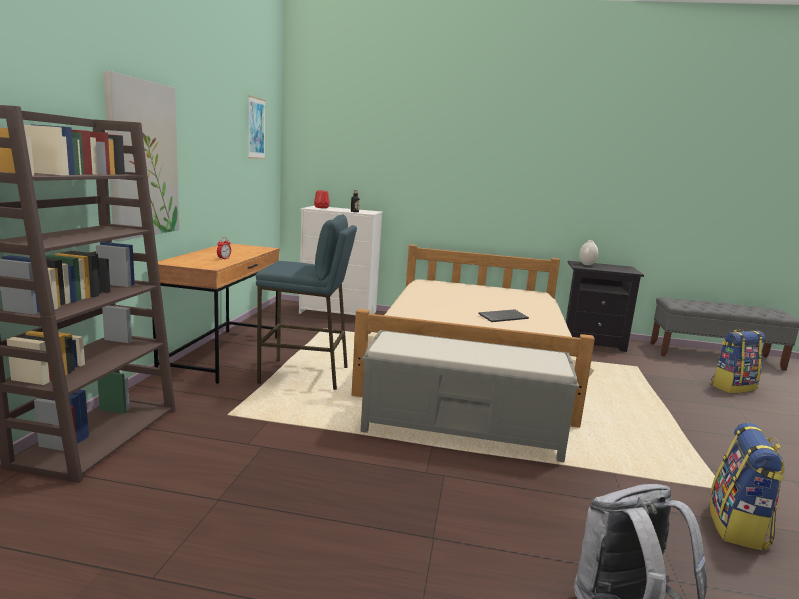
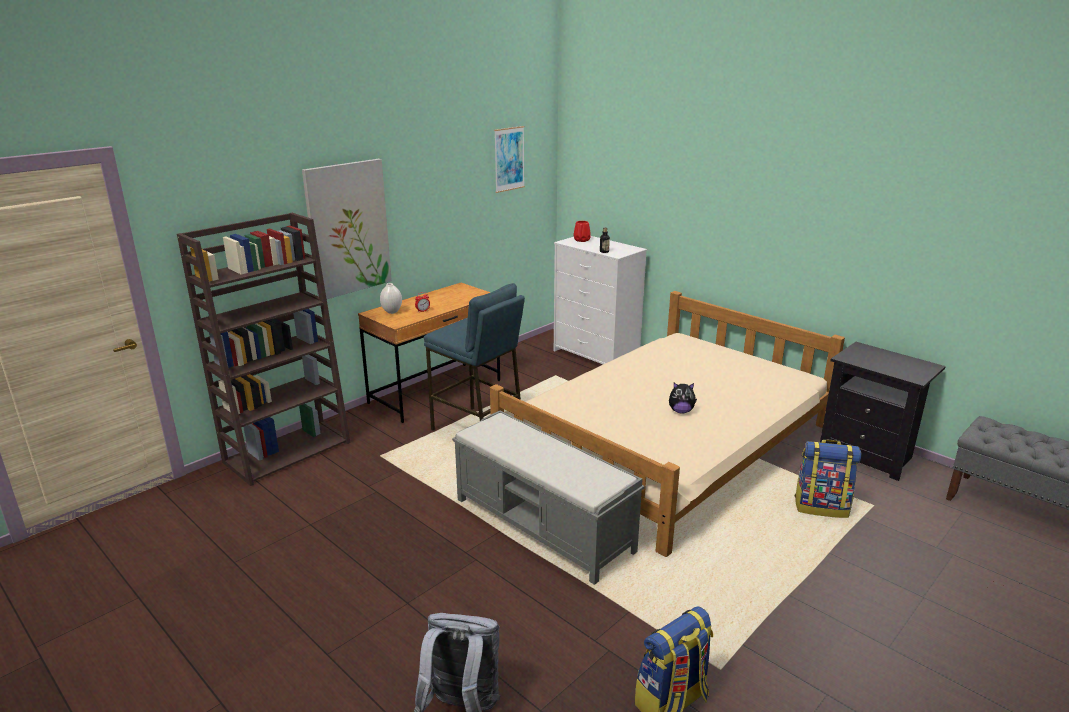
camera: 35 degrees right, 10 degrees up
keyboard [478,310,529,322] -> plush toy [669,383,697,414]
white vase [579,240,598,265] -> white vase moved to [380,283,402,314]
backpack [711,329,766,393] -> backpack moved to [794,440,861,518]

